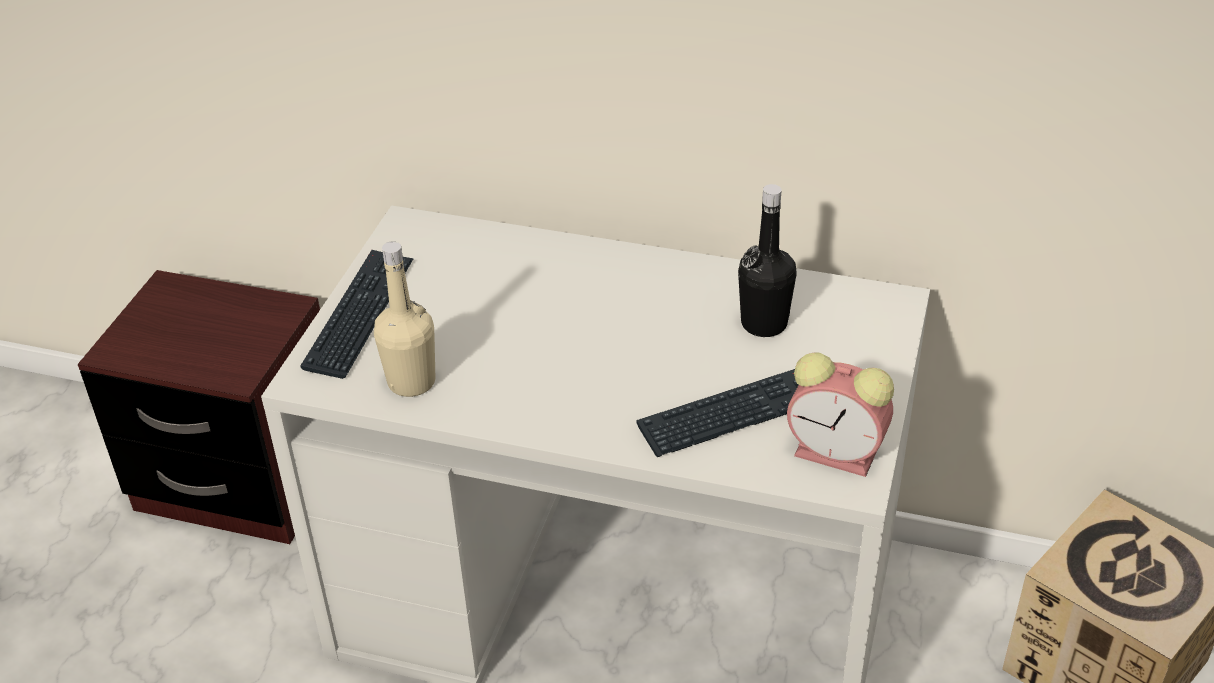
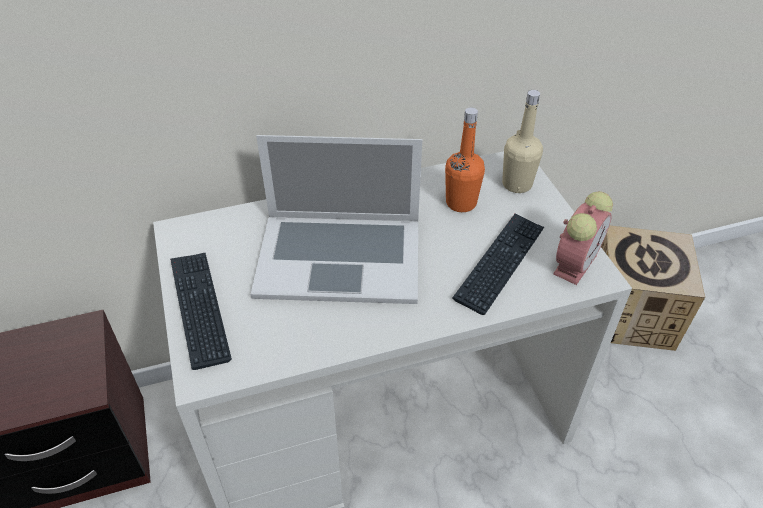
camera: 35 degrees left, 5 degrees up
beige bottle [374,241,435,397] -> beige bottle moved to [502,90,543,193]
black bottle [738,184,797,337] -> orange bottle [445,107,485,212]
alarm clock [787,352,894,477] -> alarm clock turned 45 degrees counterclockwise [553,191,613,285]
none -> laptop [251,135,422,304]

